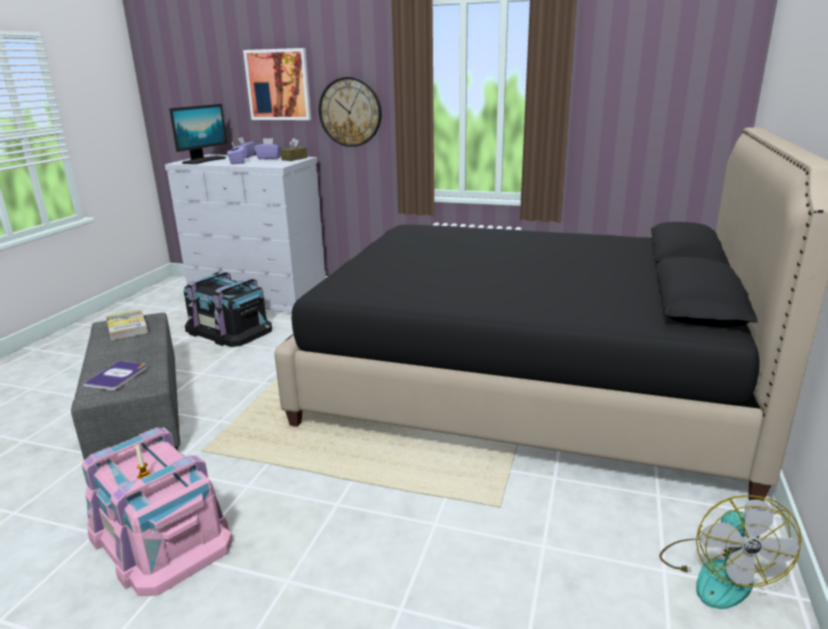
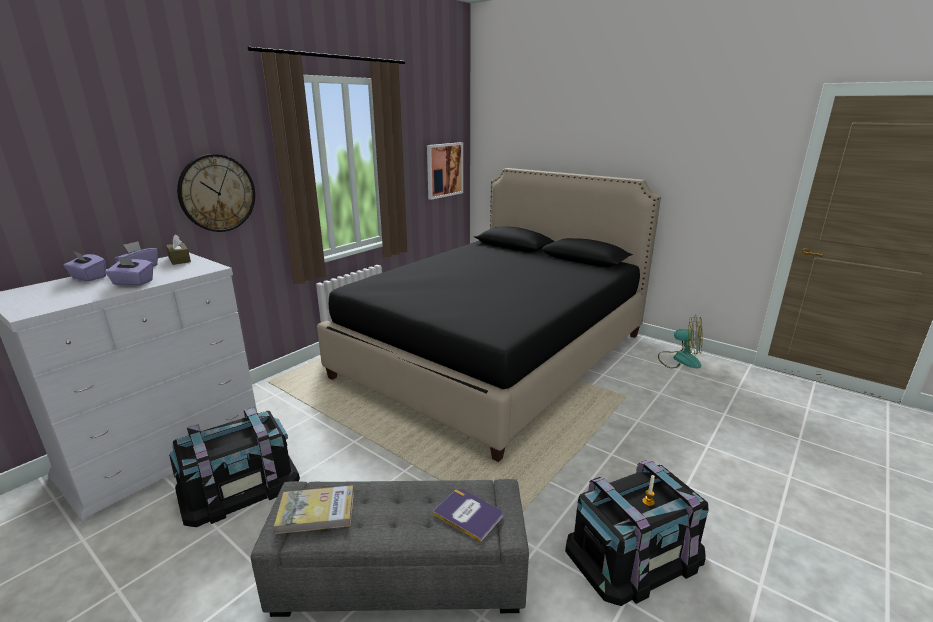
camera: 70 degrees left, 0 degrees up
pink storage box [82,427,233,596] -> black storage box [565,460,708,606]
monitor [169,104,227,164] -> none
picture [243,48,311,120] -> picture moved to [427,142,463,200]

